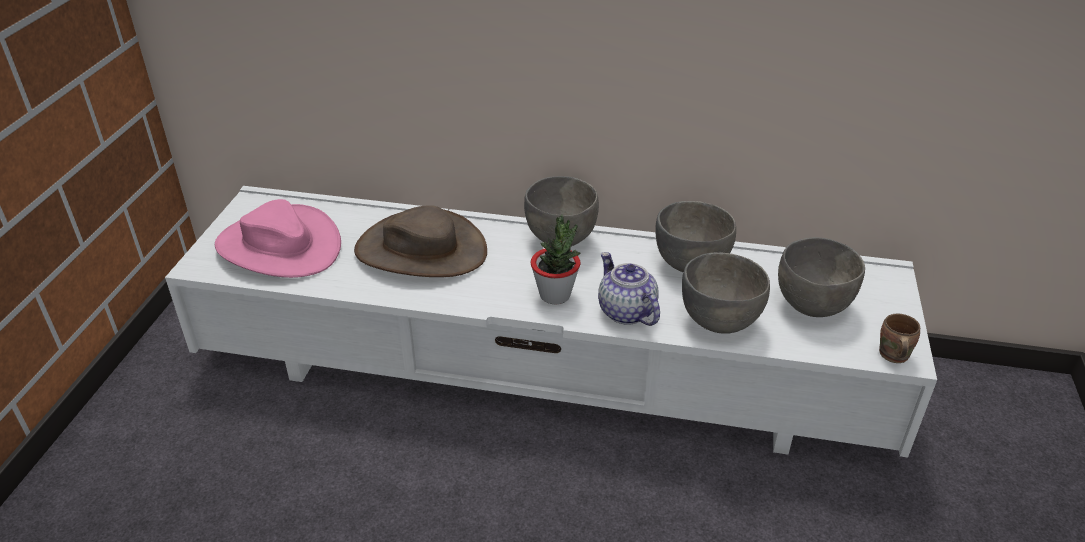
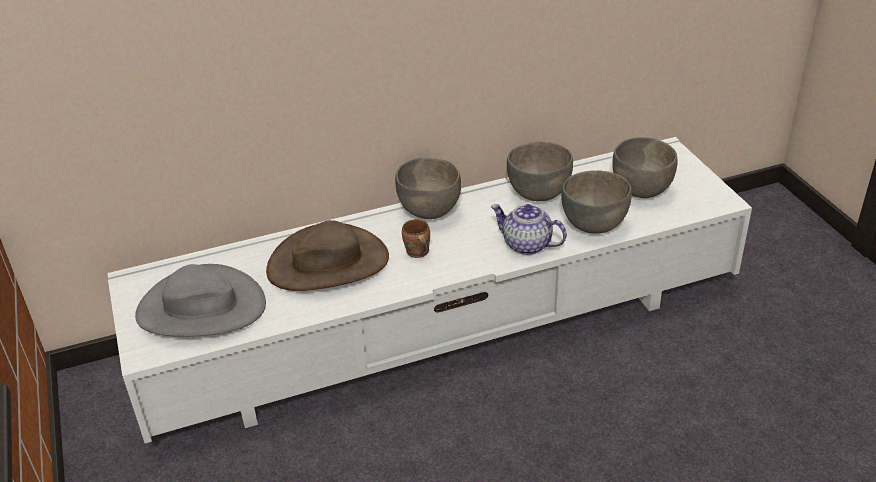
camera: 30 degrees left, 0 degrees up
pink hat [215,199,341,278] -> grey hat [135,264,266,337]
potted plant [531,214,581,305] -> none
brown mug [879,314,920,363] -> brown mug moved to [402,219,430,258]

